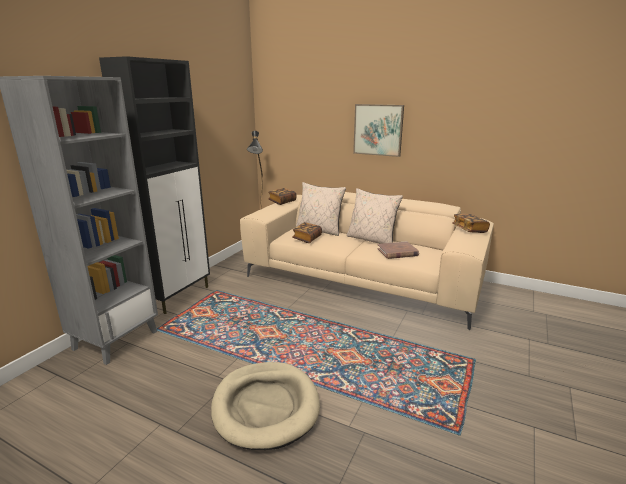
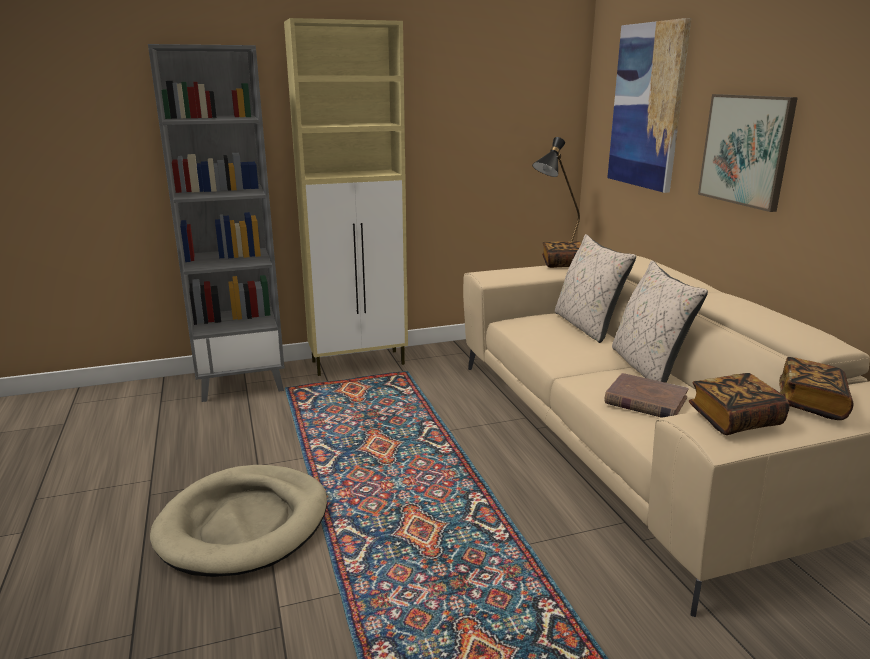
camera: 45 degrees right, 0 degrees up
black cabinet [99,56,210,314] -> beige cabinet [284,18,408,376]
book [292,222,322,243] -> book moved to [689,373,790,435]
none -> picture [607,18,692,193]

